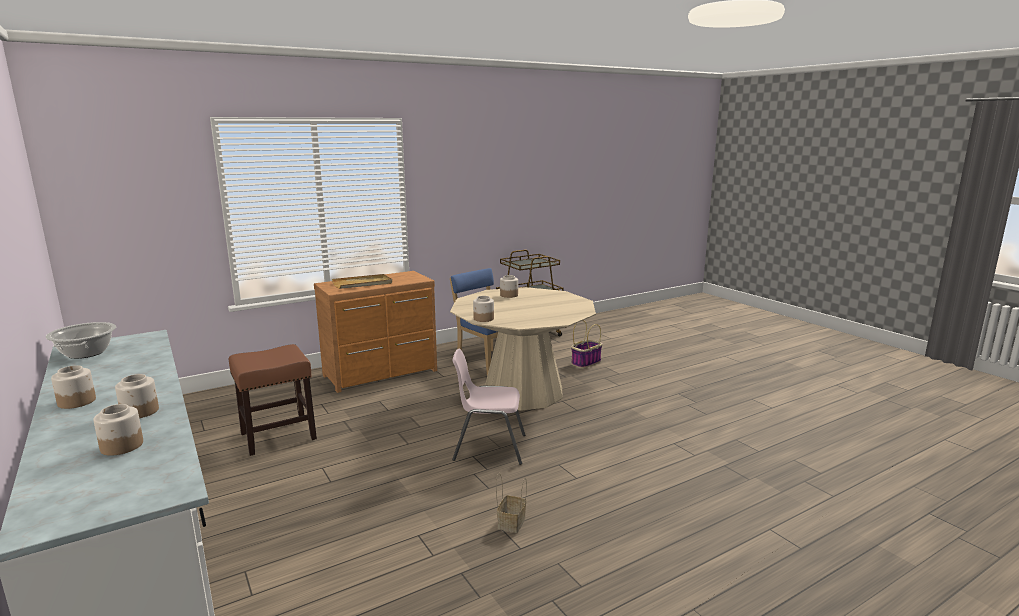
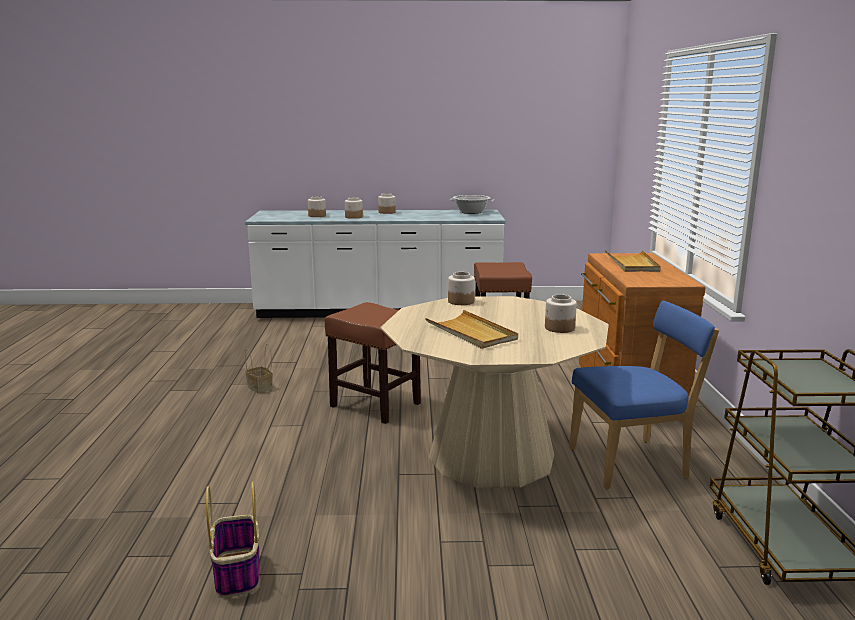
camera: 120 degrees right, 0 degrees up
pink chair [452,348,525,465] -> brown stool [324,302,421,424]
basket [571,320,603,368] -> basket moved to [206,481,259,598]
none -> beige tray [425,310,518,349]

